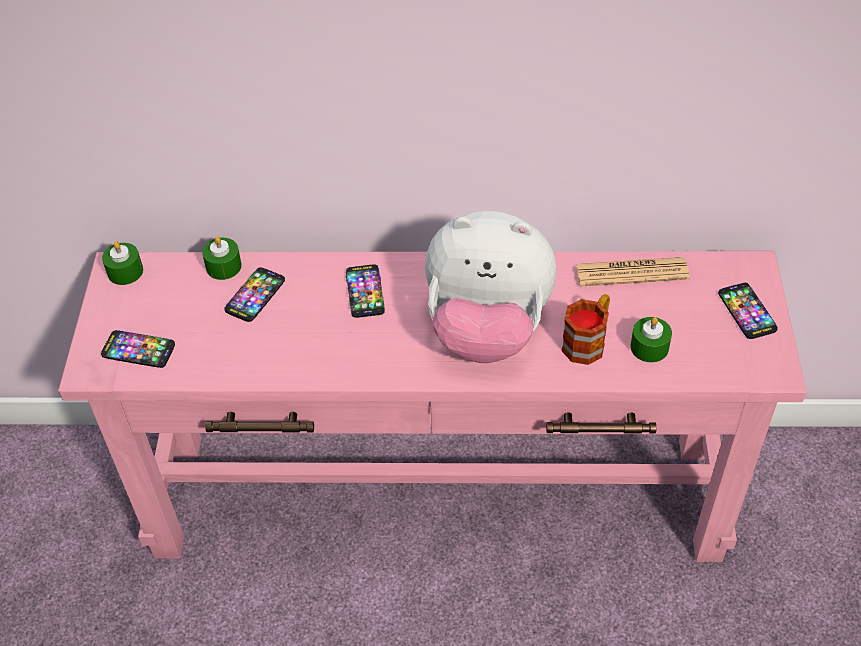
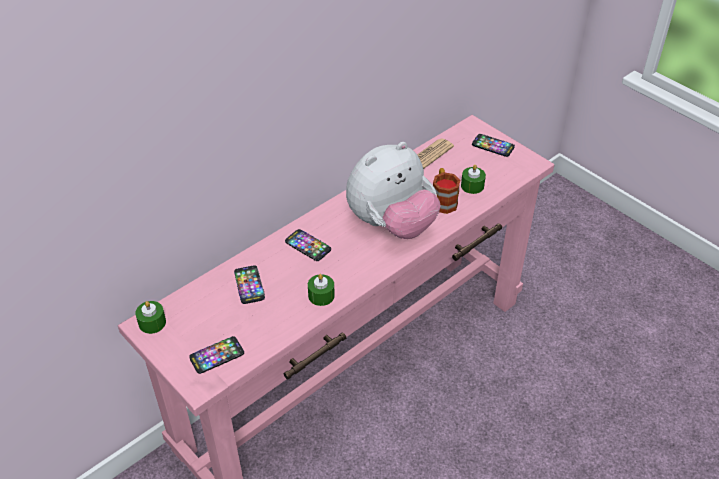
camera: 45 degrees left, 5 degrees down
green candle [202,236,242,280] -> green candle moved to [308,274,335,306]

